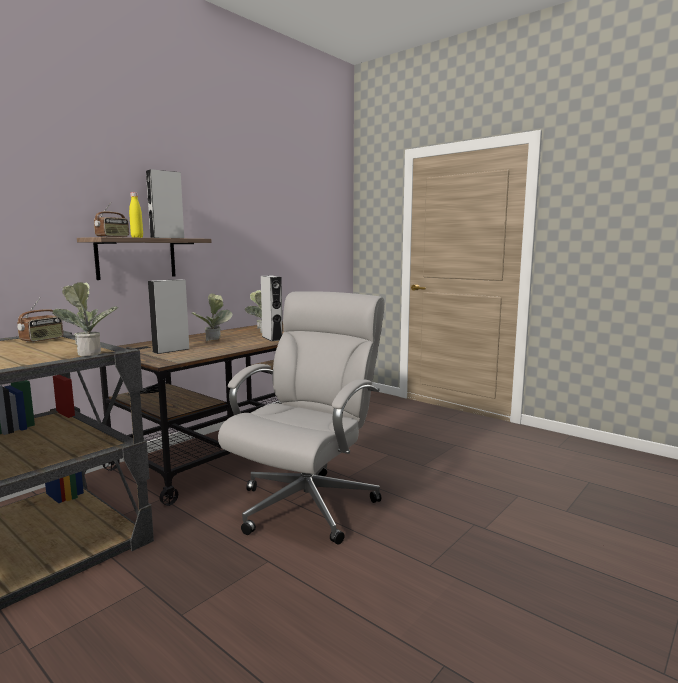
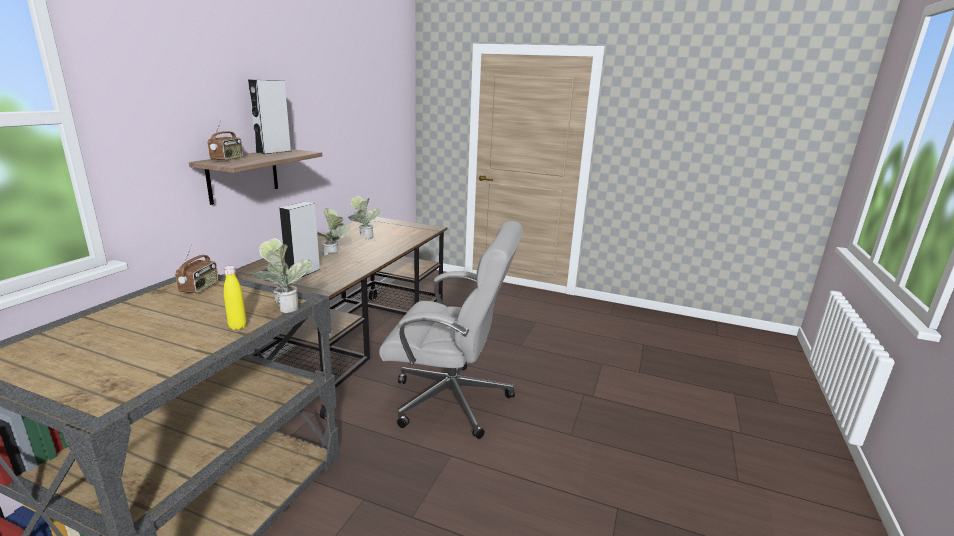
camera: 20 degrees left, 10 degrees up
yellow bottle [129,192,143,238] -> yellow bottle moved to [224,266,247,330]
grey office chair [218,291,385,545] -> grey office chair turned 90 degrees clockwise [379,221,523,439]
grey speaker [261,276,283,341] -> none

